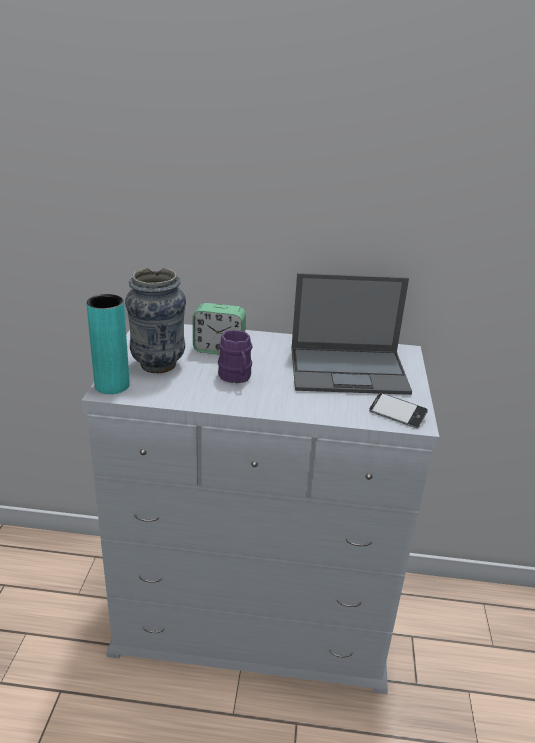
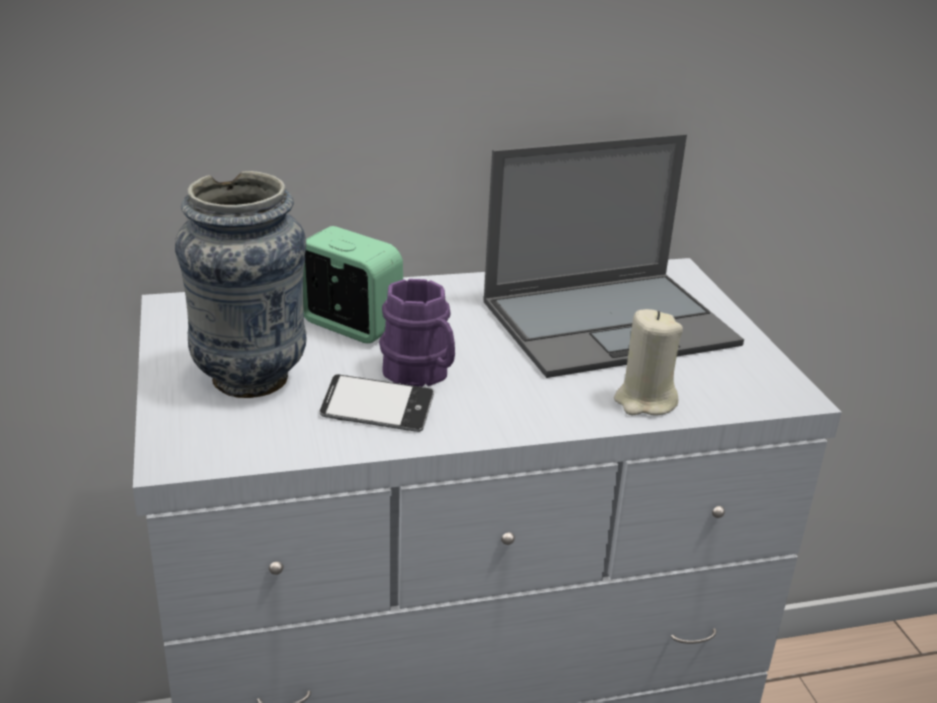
camera: 20 degrees left, 0 degrees up
turquoise vase [86,294,129,394] -> none
alarm clock [193,303,246,355] -> alarm clock turned 135 degrees counterclockwise [303,226,403,343]
phone [369,393,428,428] -> phone moved to [320,374,434,432]
none -> beige candle [614,309,683,416]

